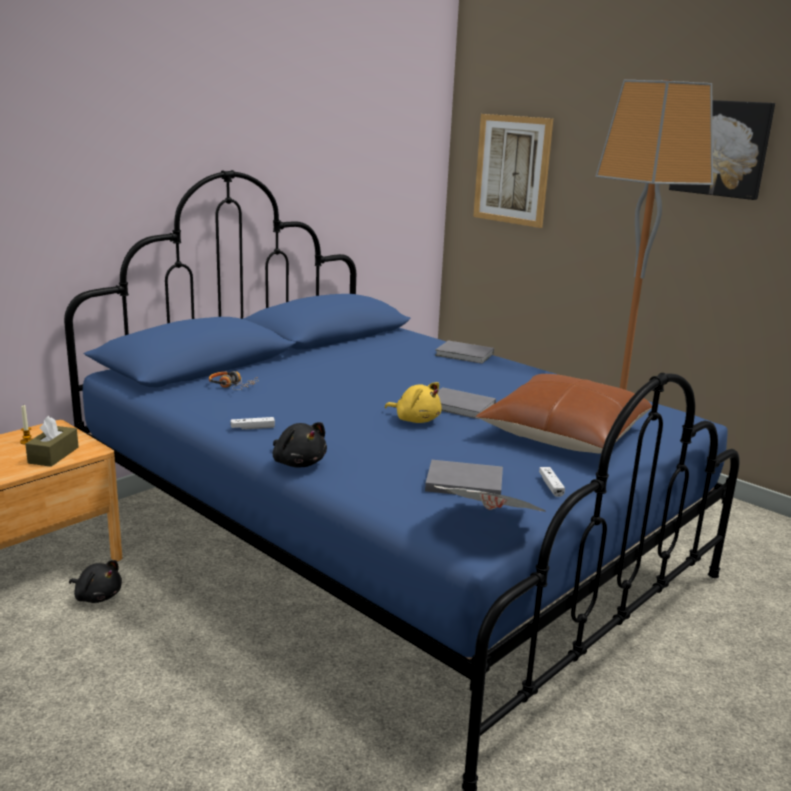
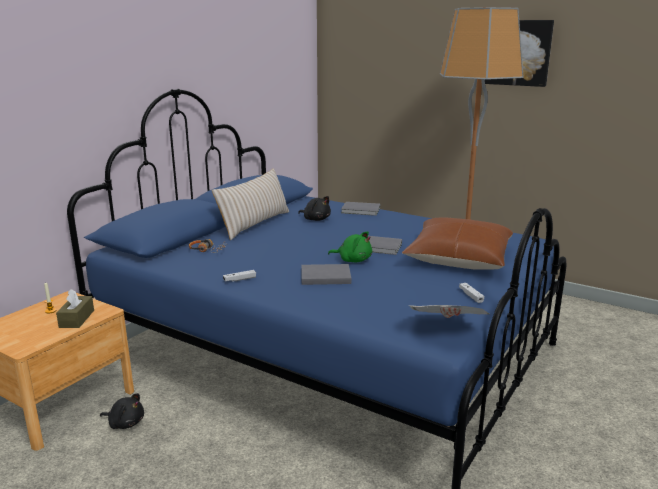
camera: 10 degrees left, 0 degrees up
black plush toy [273,422,327,467] -> black plush toy moved to [298,196,331,221]
yellow plush toy [385,382,442,423] -> green plush toy [328,231,372,262]
grey book [425,460,503,495] -> grey book moved to [302,264,351,285]
picture [473,114,553,228] -> none
none -> beige pillow [212,168,289,240]

